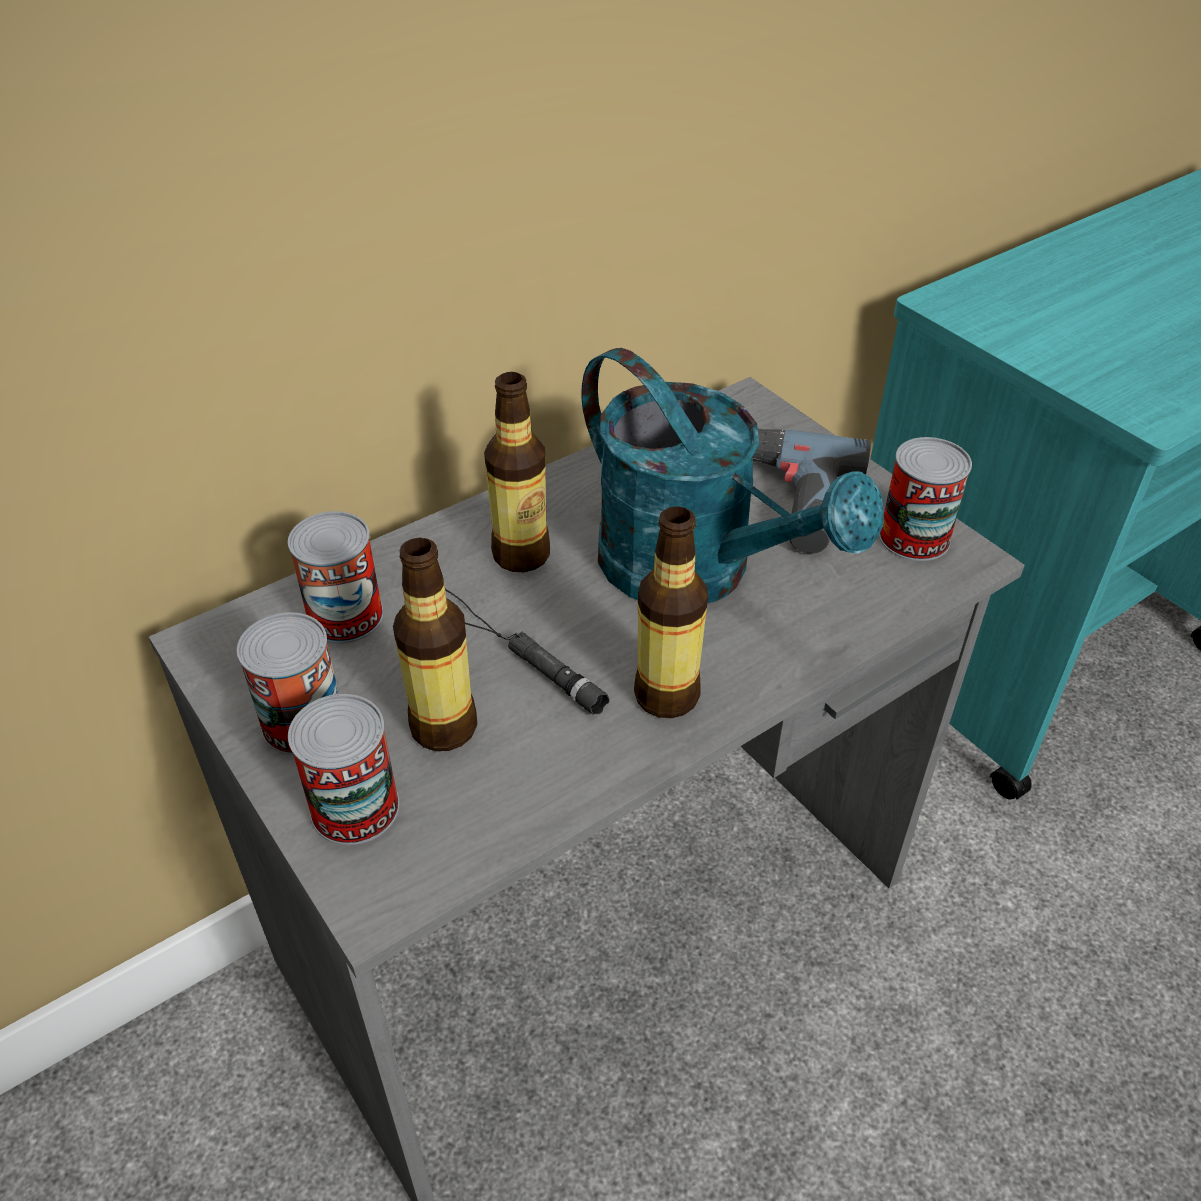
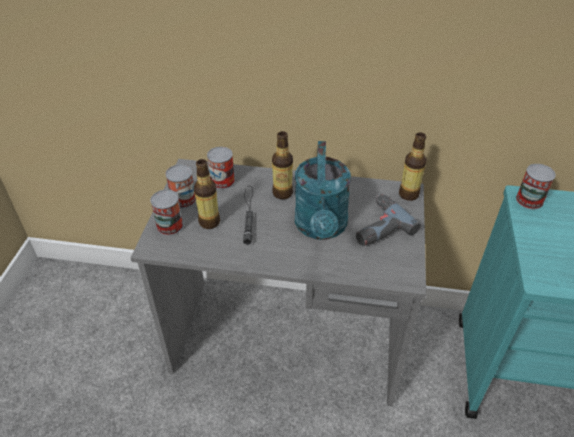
camera: 45 degrees right, 0 degrees up
bottle [634,506,708,718] -> bottle moved to [399,132,427,201]
can [879,437,972,561] -> can moved to [516,164,556,209]

